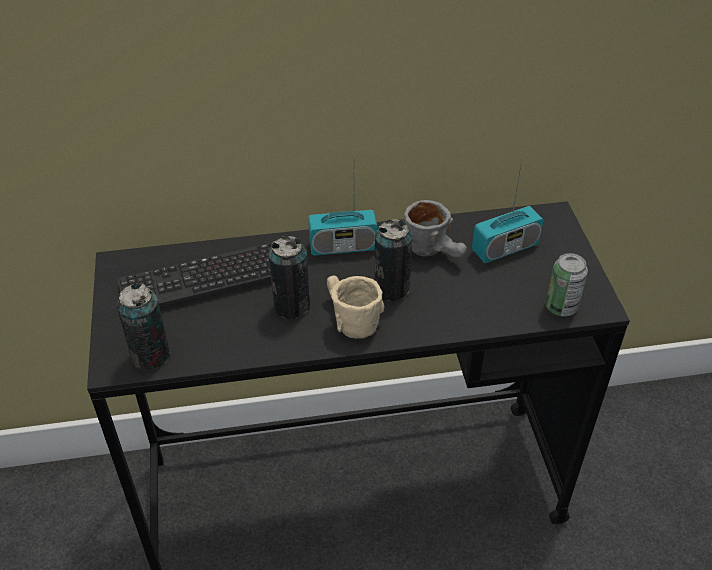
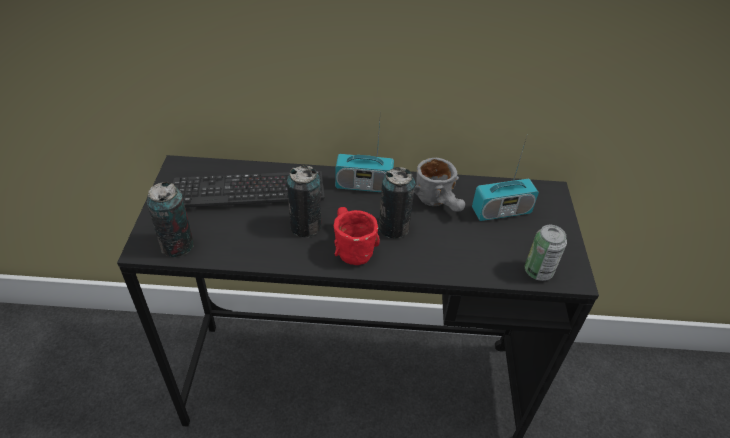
camera: 10 degrees right, 0 degrees up
beige mug [327,276,384,339] -> red mug [334,207,380,265]

